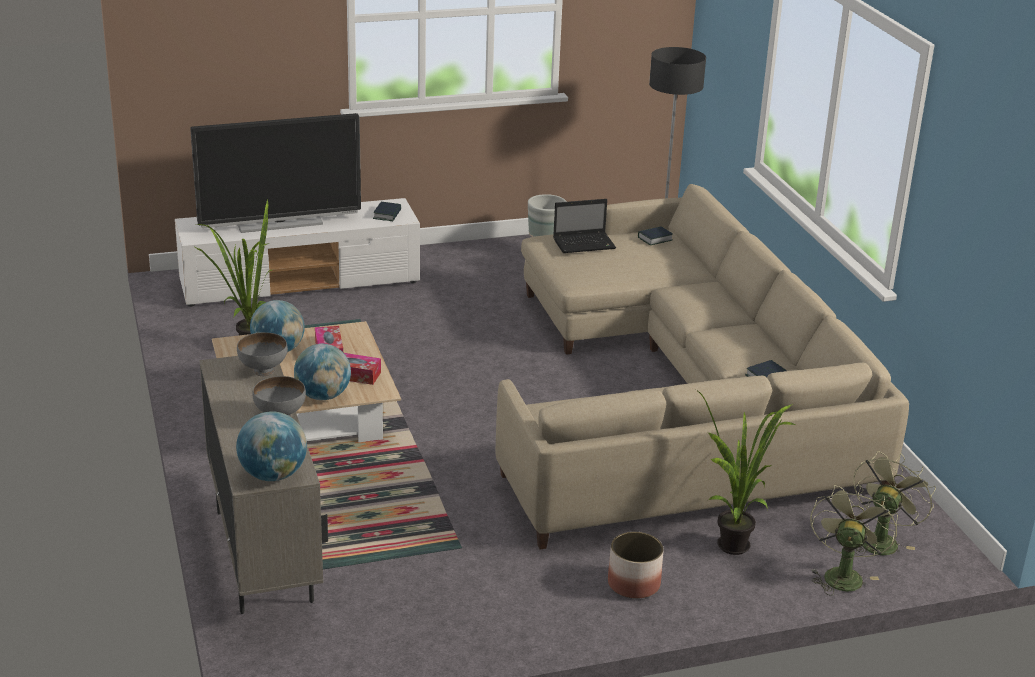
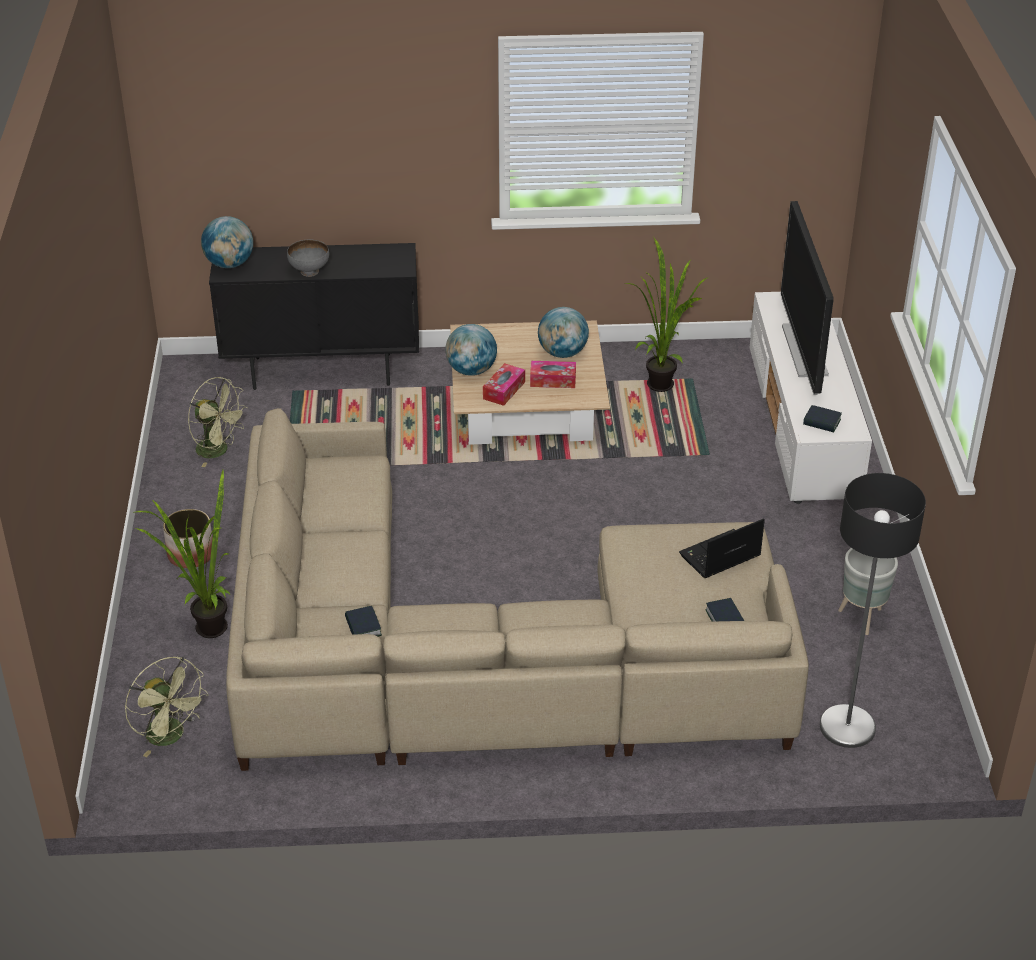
camera: 105 degrees right, 10 degrees up
beige cabinet [200,356,328,614] -> black cabinet [209,243,419,390]
grey bowl [237,332,288,376] -> none
laptop [553,199,616,253] -> laptop turned 60 degrees clockwise [679,519,765,578]
green fan [810,485,898,596] -> green fan moved to [188,377,248,467]

